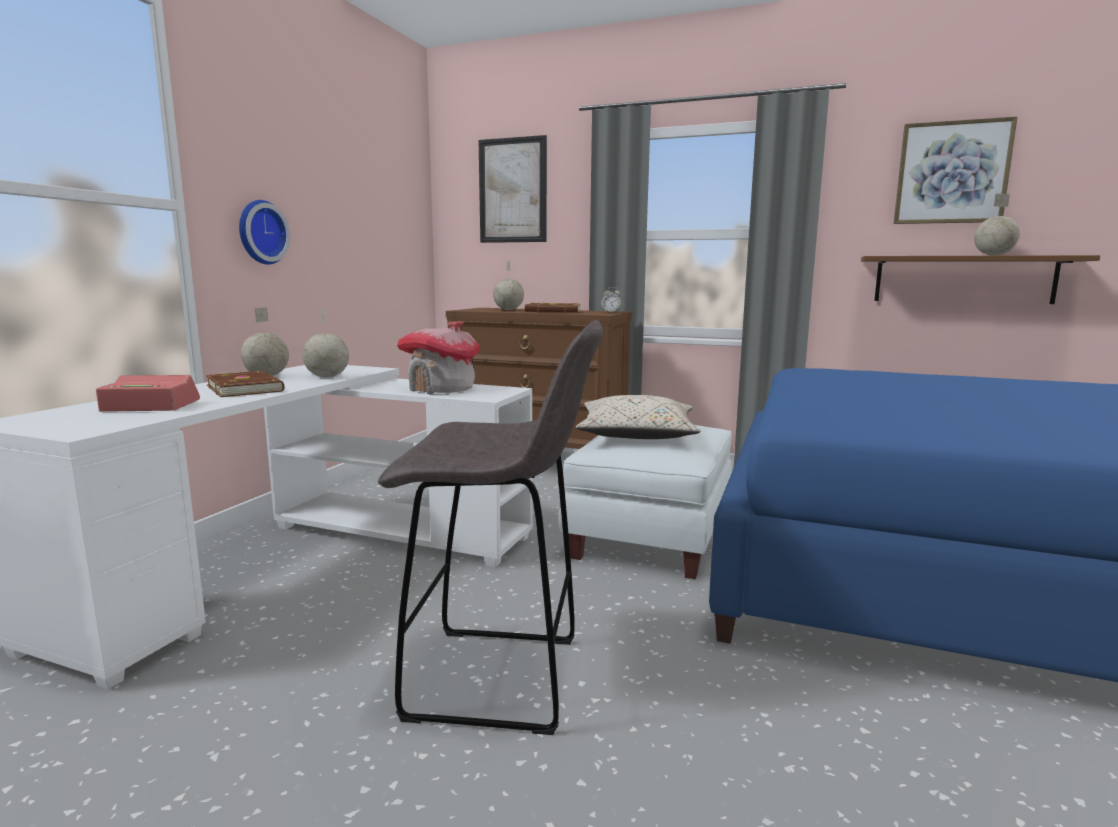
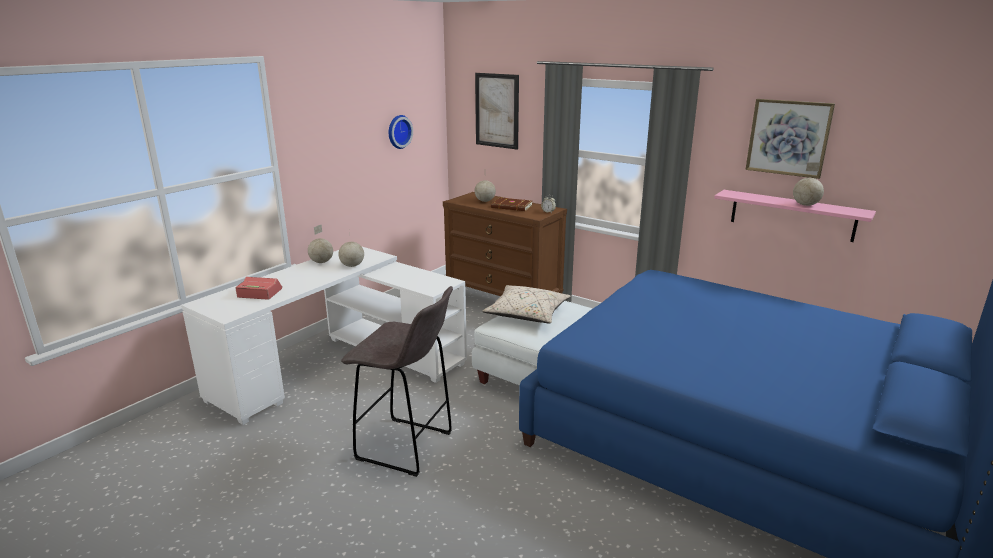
camera: 15 degrees right, 10 degrees up
brown book [206,371,285,397] -> none
wall clock [239,200,290,265] -> wall clock moved to [389,115,413,149]
toy house [397,322,480,394] -> none
brown shelf [861,255,1100,304] -> pink shelf [714,190,876,242]

